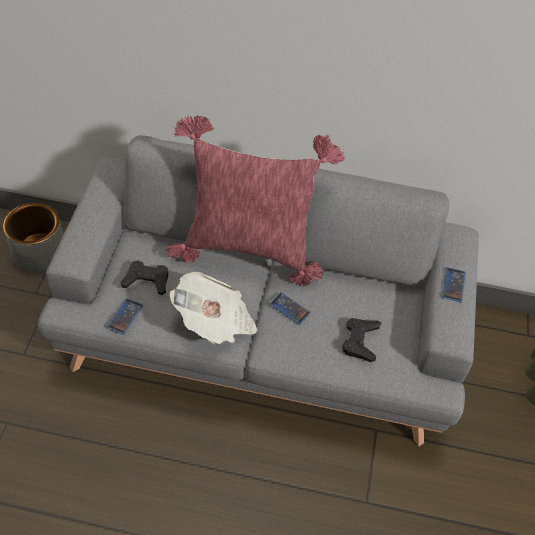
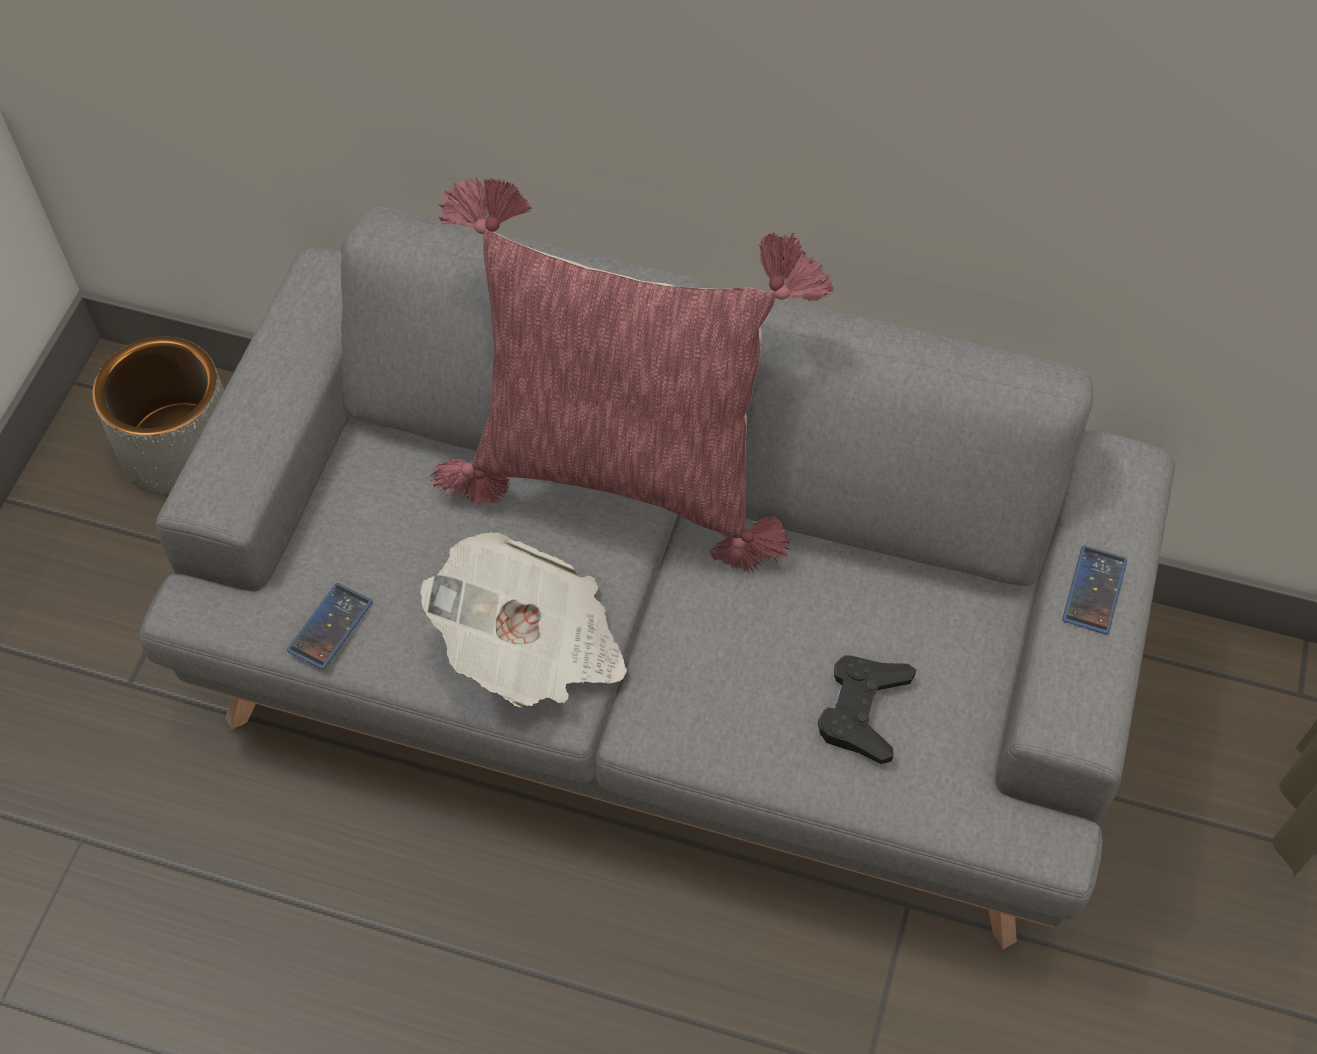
camera: 10 degrees right, 5 degrees up
black game controller [121,261,168,295] -> none
phone [270,292,311,325] -> none

